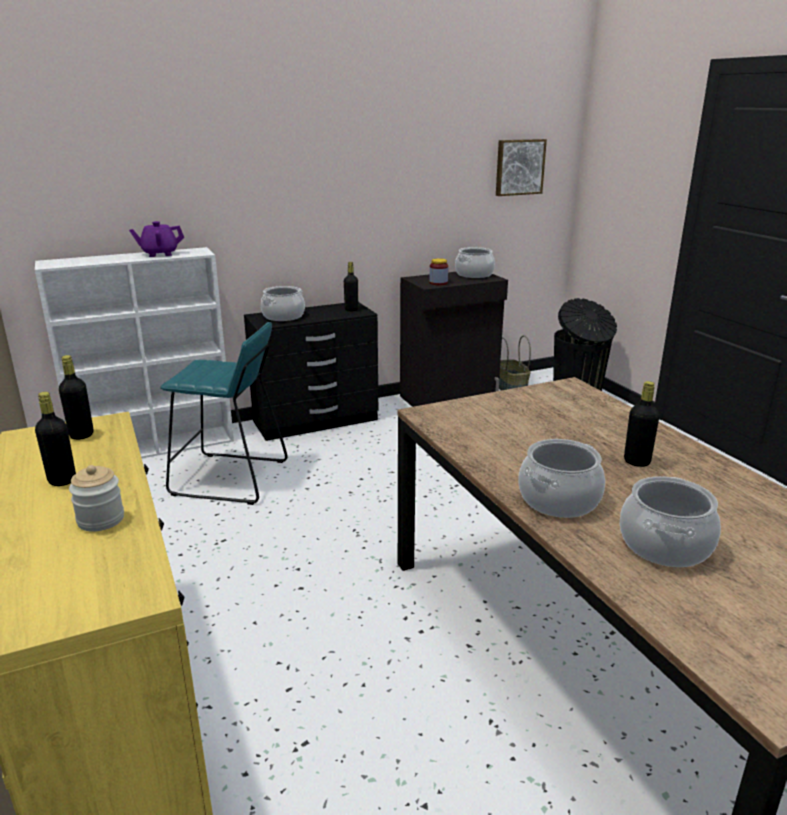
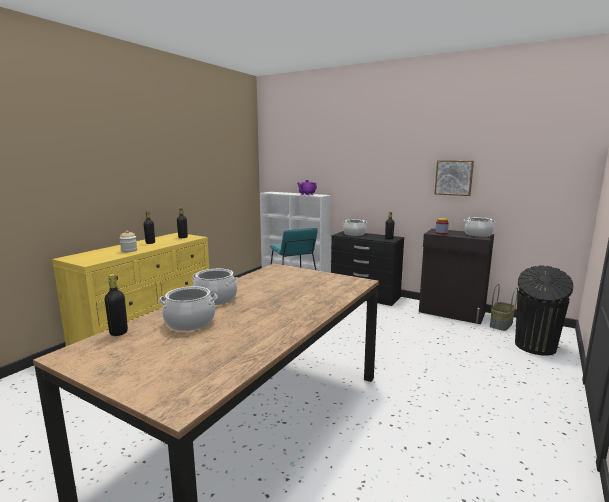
camera: 55 degrees right, 10 degrees down
picture [496,139,547,196] -> picture moved to [434,160,474,196]
black bottle [624,381,660,467] -> black bottle moved to [104,274,128,336]

